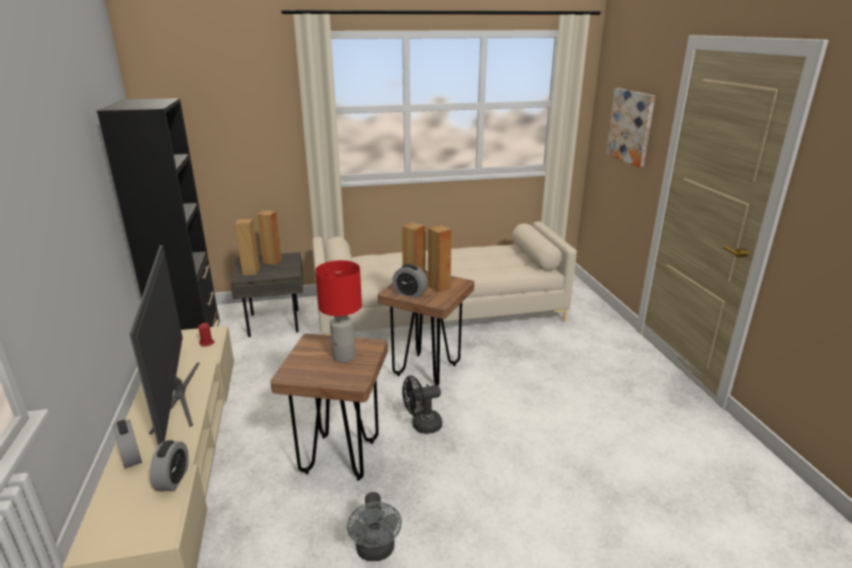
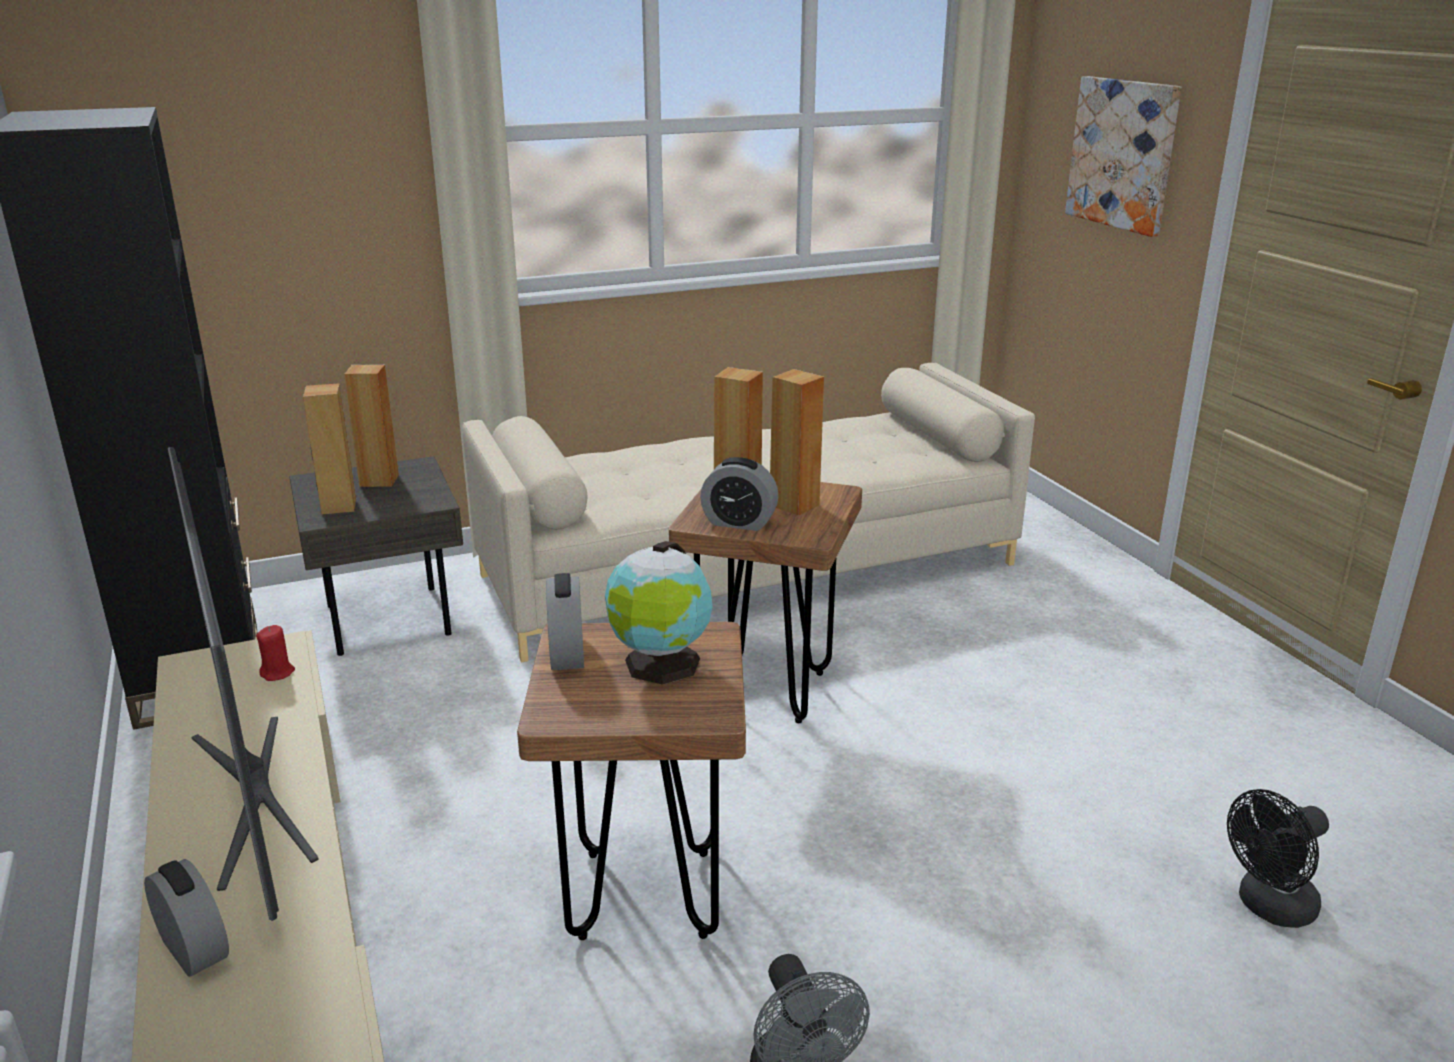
camera: 10 degrees left, 0 degrees up
alarm clock [150,440,189,491] -> alarm clock moved to [546,573,584,670]
red table lamp [315,260,362,362] -> globe [605,541,713,685]
black fan [402,375,442,434] -> black fan moved to [1227,789,1329,928]

